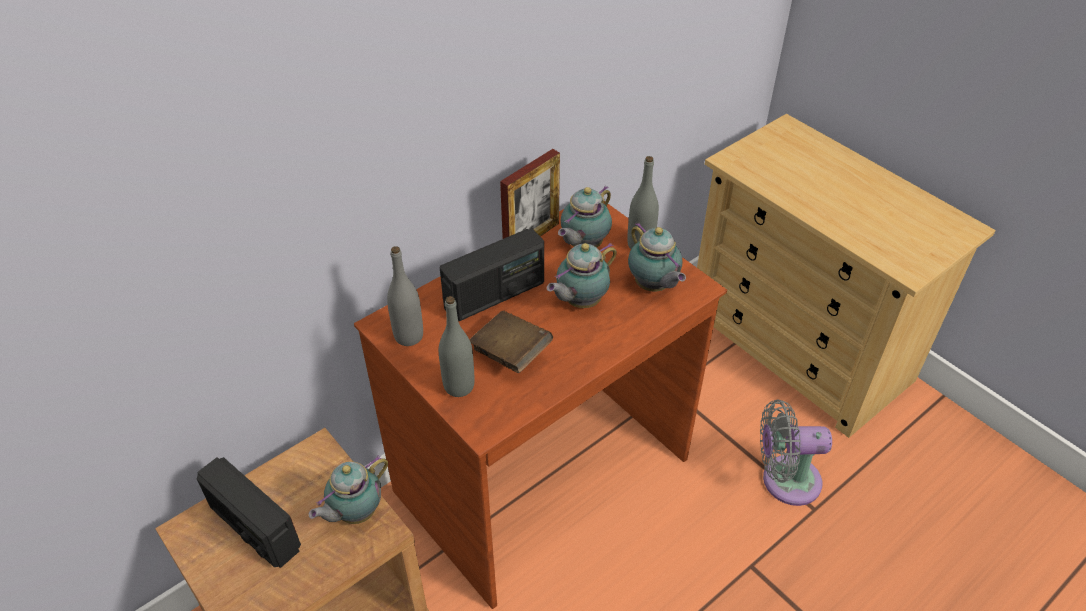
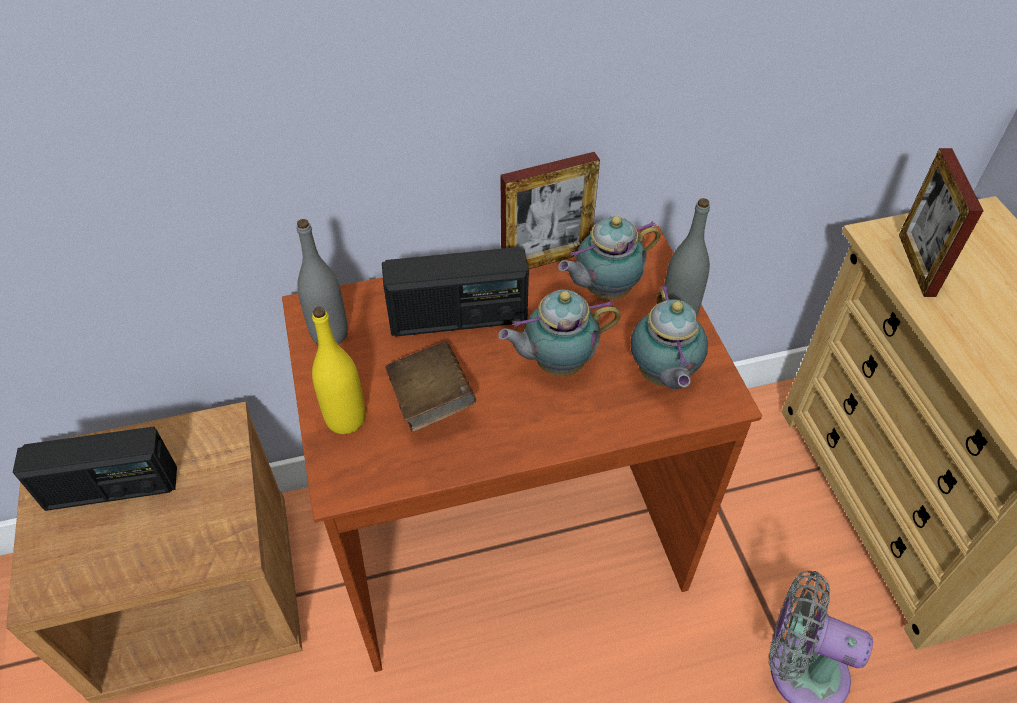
camera: 25 degrees right, 5 degrees up
radio [197,457,301,568] -> radio turned 75 degrees counterclockwise [13,426,177,511]
teapot [309,455,388,524] -> none
grey bottle [439,296,475,397] -> yellow bottle [312,307,365,434]
none -> picture frame [899,148,983,297]

